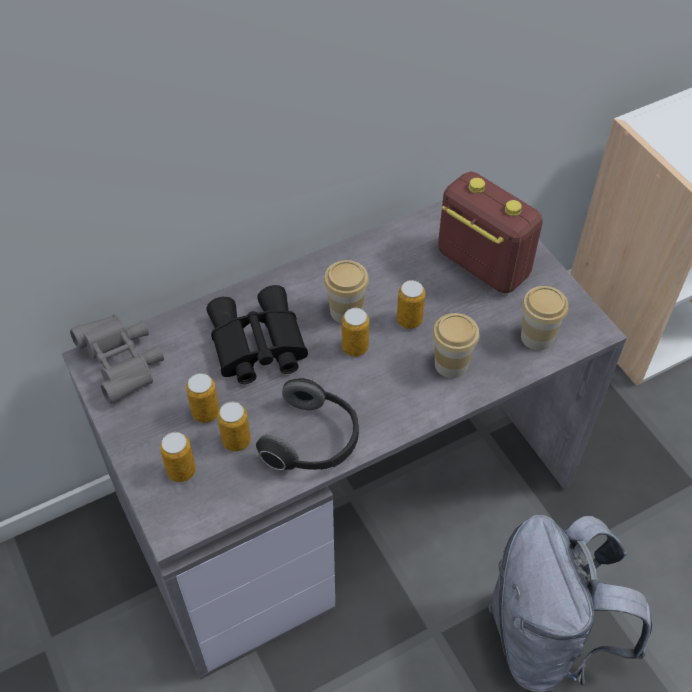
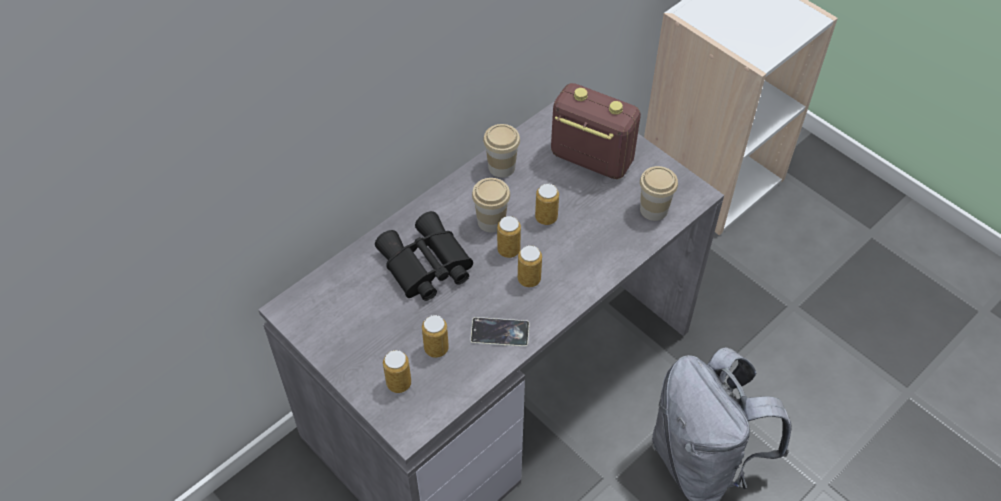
camera: 15 degrees left, 0 degrees up
grey binoculars [70,315,164,404] -> none
can [186,373,220,423] -> can moved to [518,245,542,287]
headphones [256,378,359,470] -> phone [470,317,530,347]
cup [433,313,479,378] -> cup moved to [483,124,520,178]

